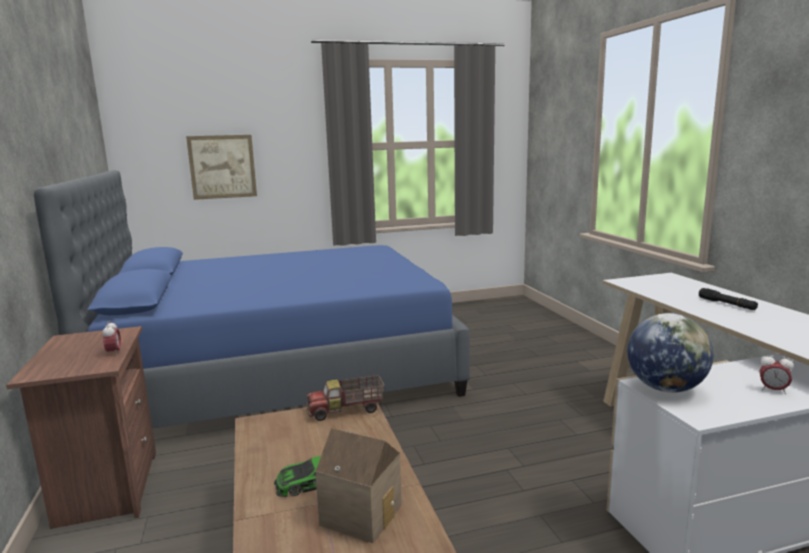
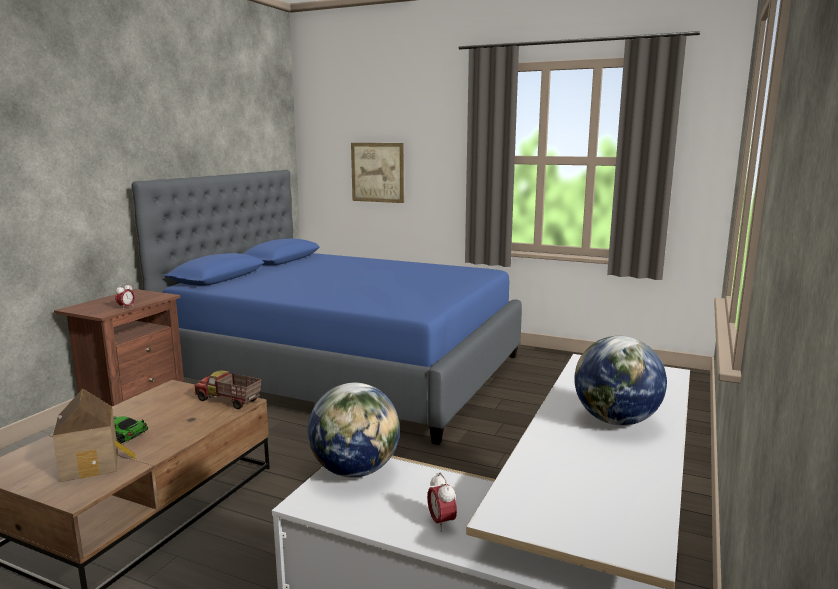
camera: 40 degrees right, 0 degrees up
black flashlight [699,288,758,310] -> globe [574,336,667,426]

